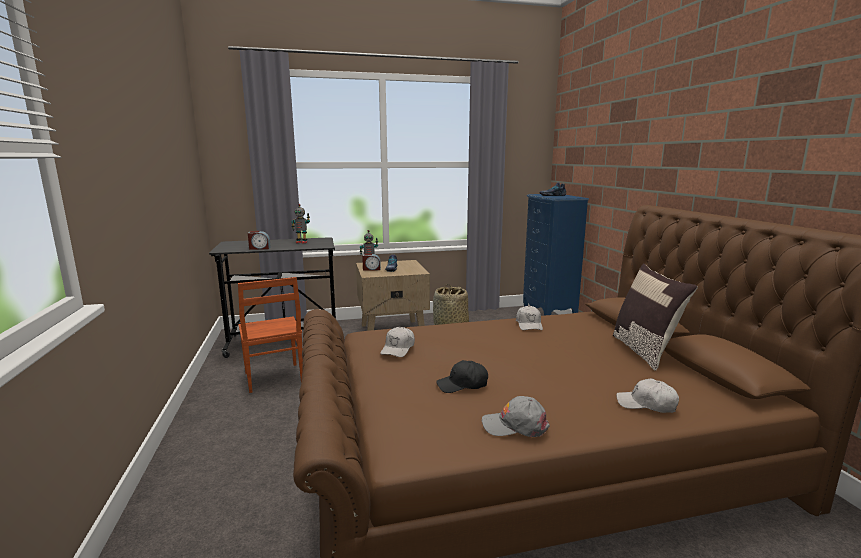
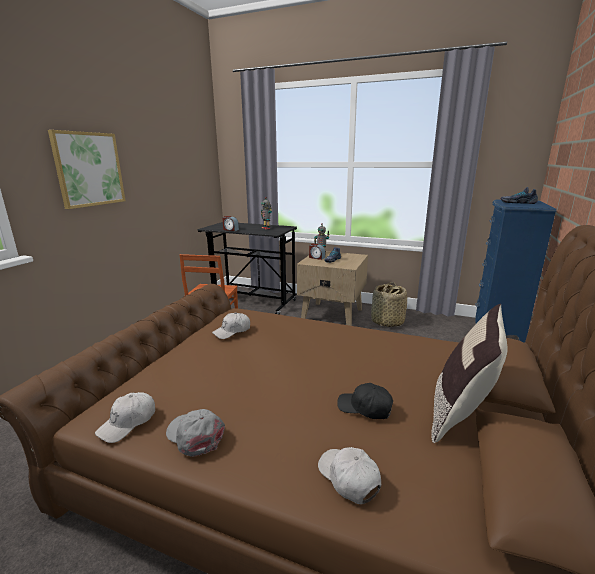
camera: 35 degrees right, 5 degrees up
black cap [436,360,488,393] -> black cap moved to [337,383,393,419]
white cap [516,306,543,330] -> white cap moved to [95,392,155,443]
none -> picture [48,130,126,209]

